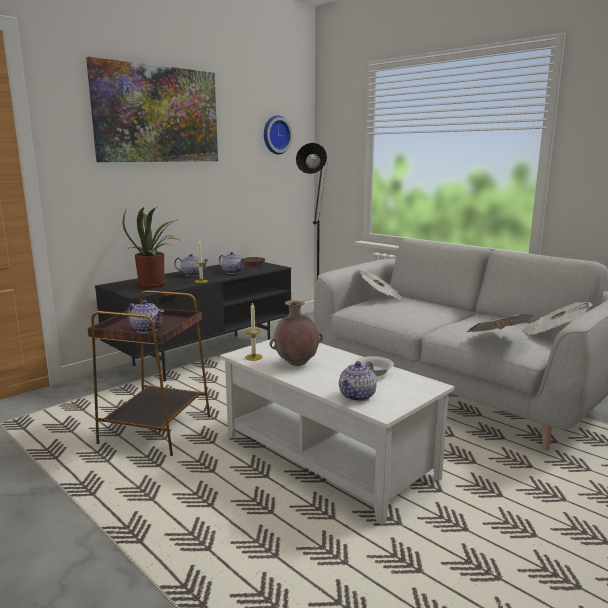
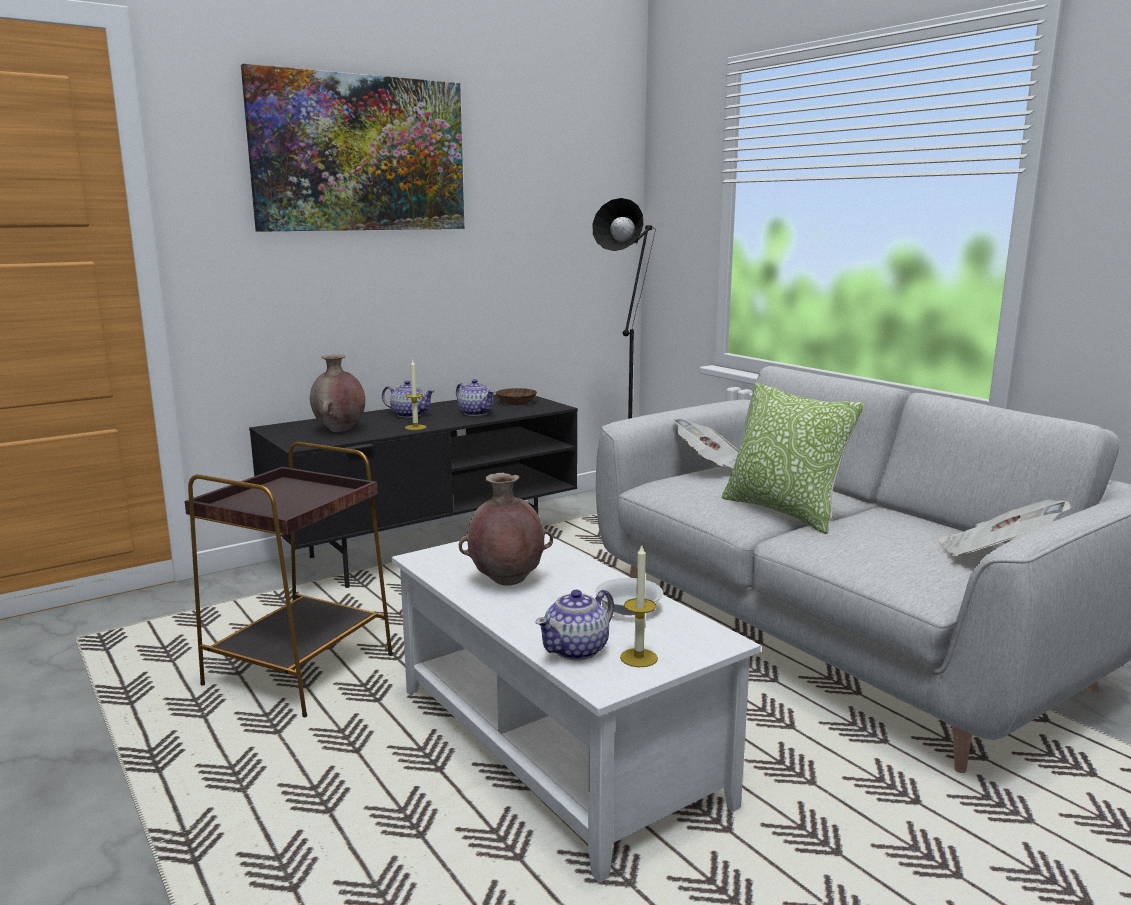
camera: 10 degrees right, 0 degrees up
potted plant [122,206,182,288] -> brown vase [310,354,365,432]
teapot [127,300,164,333] -> none
candle [245,302,263,361] -> candle moved to [620,545,658,667]
wall clock [264,115,293,155] -> none
newspaper [466,314,534,332] -> none
none -> pillow [721,382,864,534]

